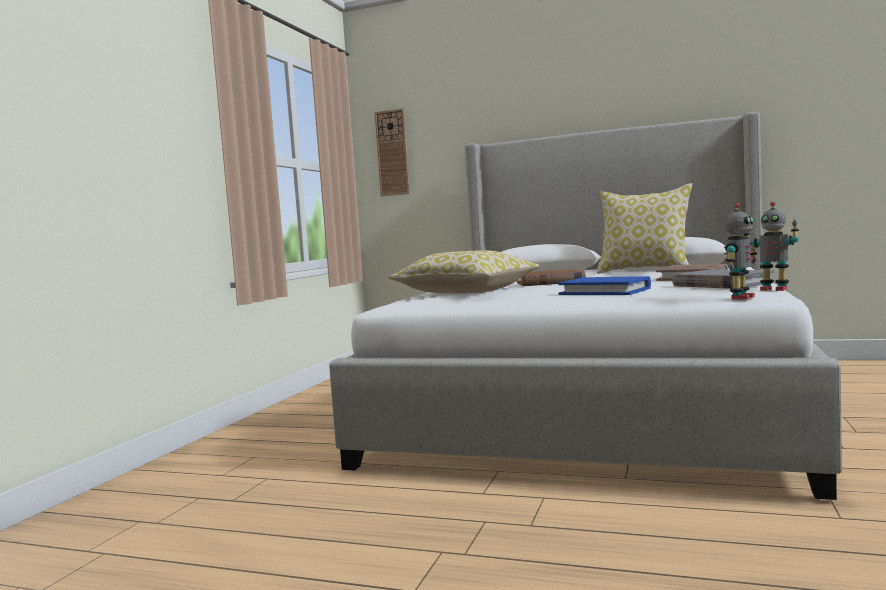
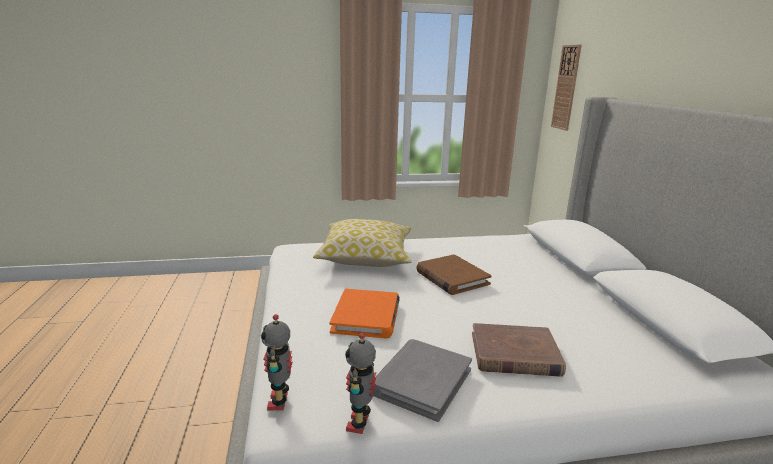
camera: 60 degrees right, 15 degrees up
blue book [558,276,651,295] -> orange book [330,289,400,339]
pillow [597,183,692,274] -> none
toy robot [724,203,755,300] -> toy robot turned 75 degrees clockwise [261,314,292,410]

